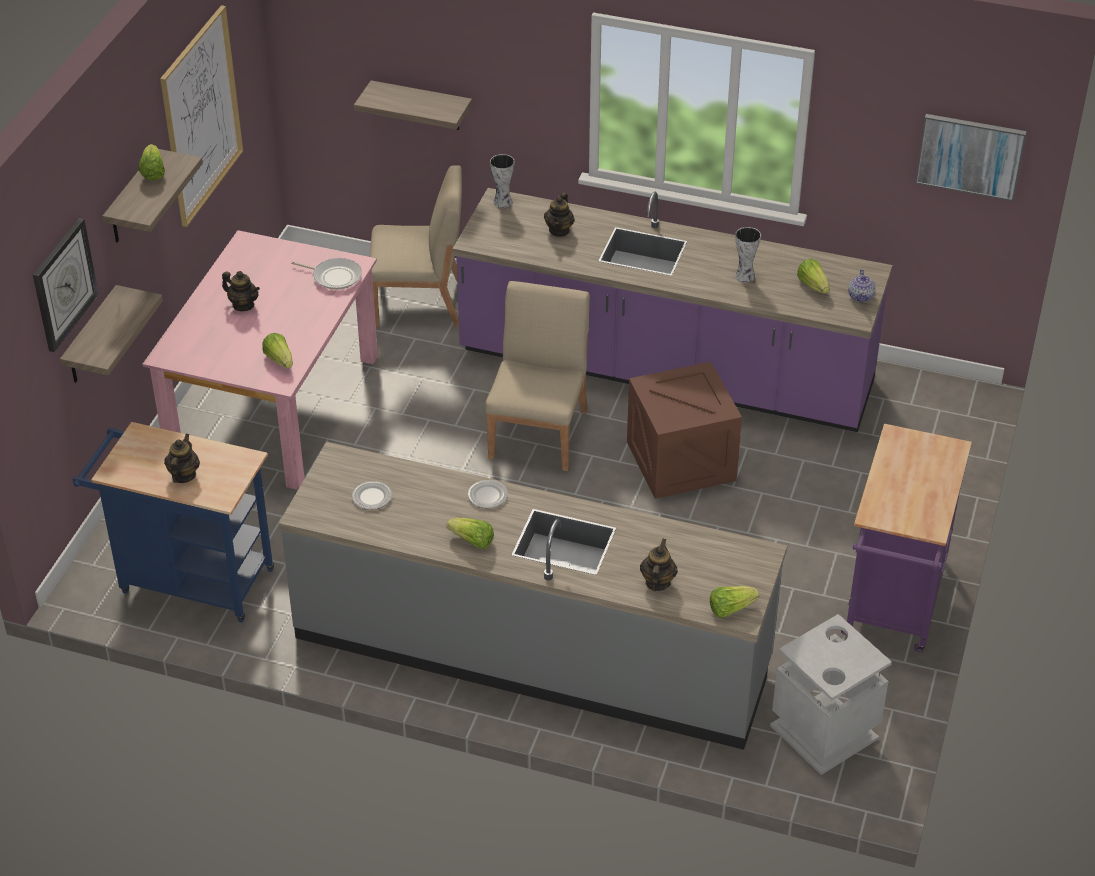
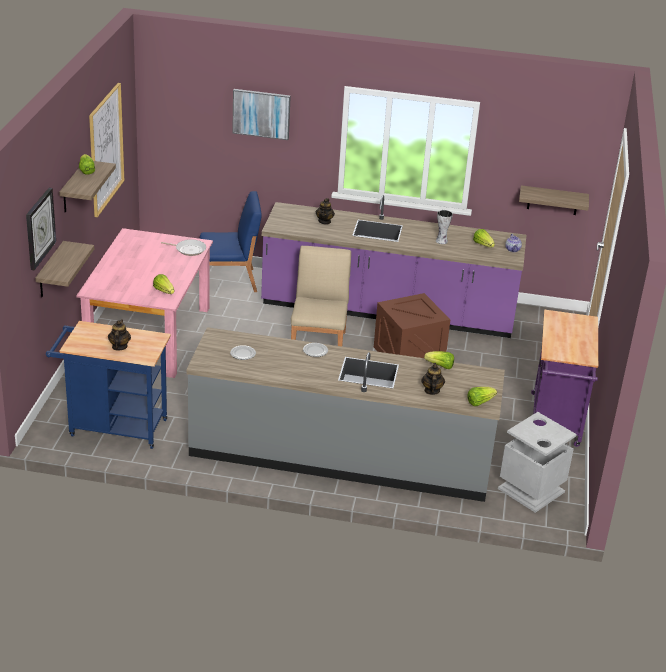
camera: 10 degrees left, 10 degrees down
teapot [222,271,260,311] -> none
shelf [354,80,472,130] -> shelf moved to [519,185,589,215]
beige chair [370,165,462,327] -> blue chair [200,191,262,292]
lettuce [446,518,494,549] -> lettuce moved to [424,351,454,369]
vase [490,154,515,208] -> none
picture [915,114,1027,201] -> picture moved to [232,89,291,140]

